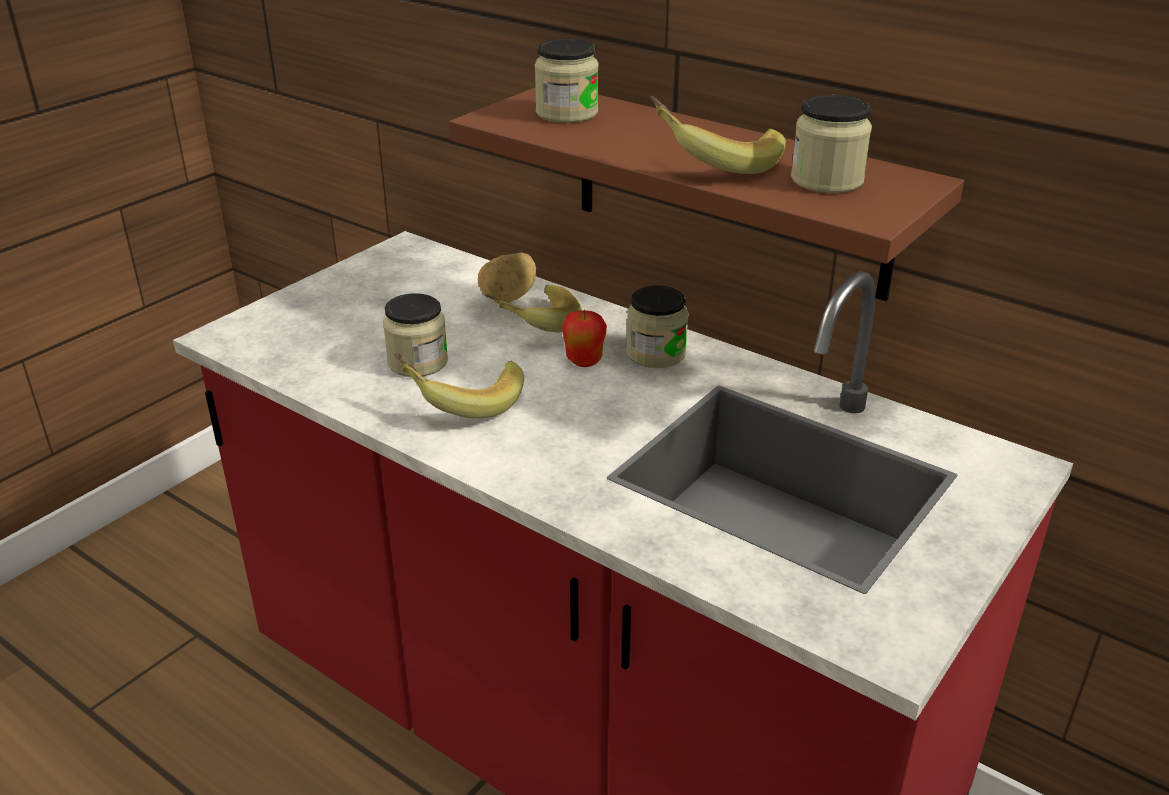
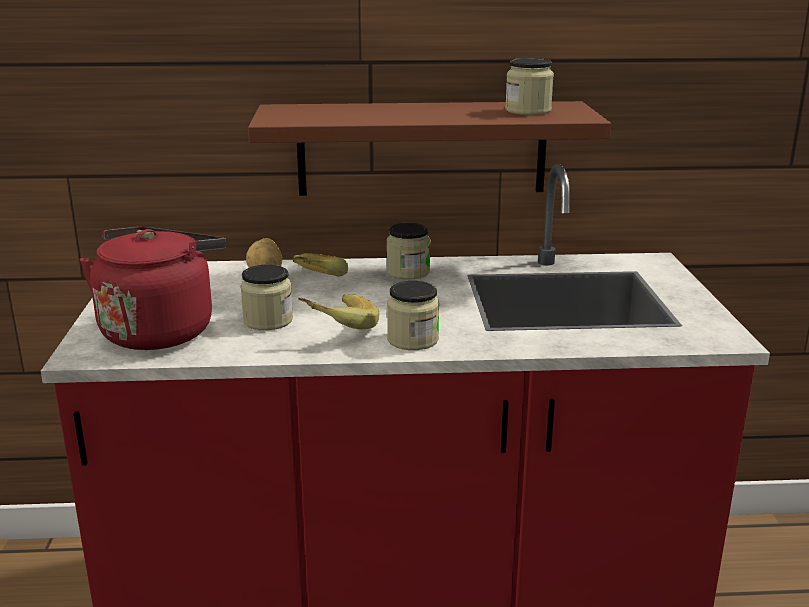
camera: 40 degrees left, 10 degrees down
jar [535,38,599,123] -> jar moved to [387,281,439,350]
apple [562,310,607,367] -> none
banana [650,96,786,174] -> none
none -> red kettle [80,226,226,350]

